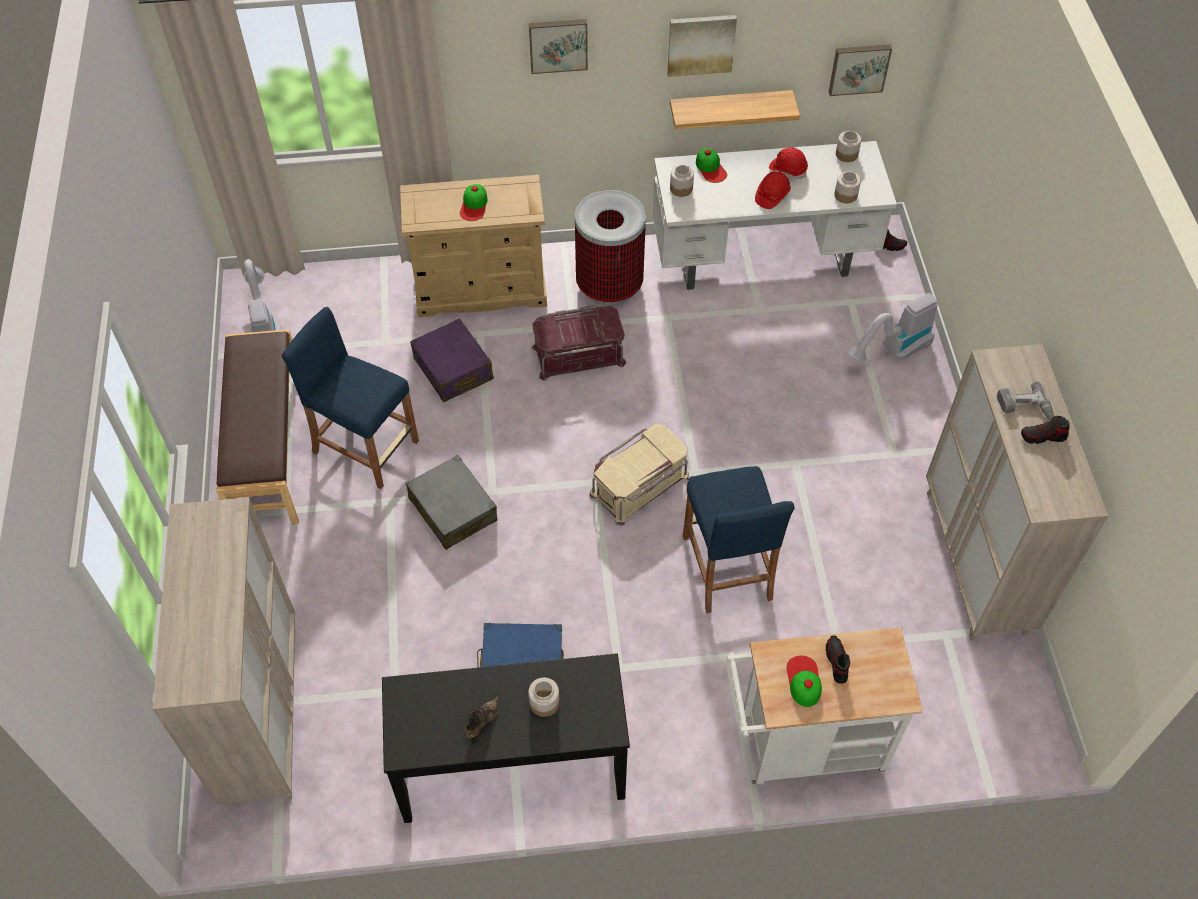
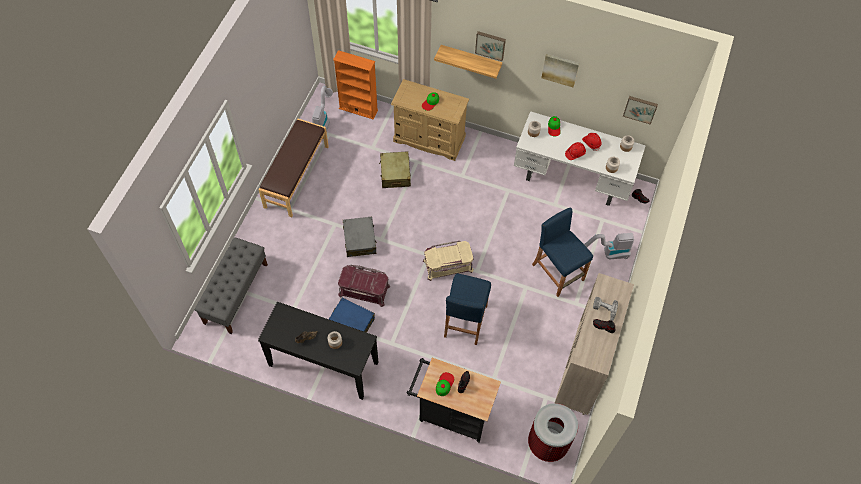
camera: 25 degrees right, 5 degrees up
beige cabinet [153,497,295,806] -> grey bench [194,237,268,334]
blue stool [282,307,419,489] -> blue stool moved to [532,207,593,297]
purple suitcase [410,319,494,402] -> beige suitcase [379,151,411,188]
red storage box [532,305,626,381] -> red storage box moved to [338,265,390,307]
trash can [575,190,646,306] -> trash can moved to [528,403,578,462]
shelf [670,90,800,129] -> shelf moved to [434,45,502,79]
white cart [726,627,923,787] -> black cart [407,358,501,443]
none -> orange bookcase [333,50,378,120]

